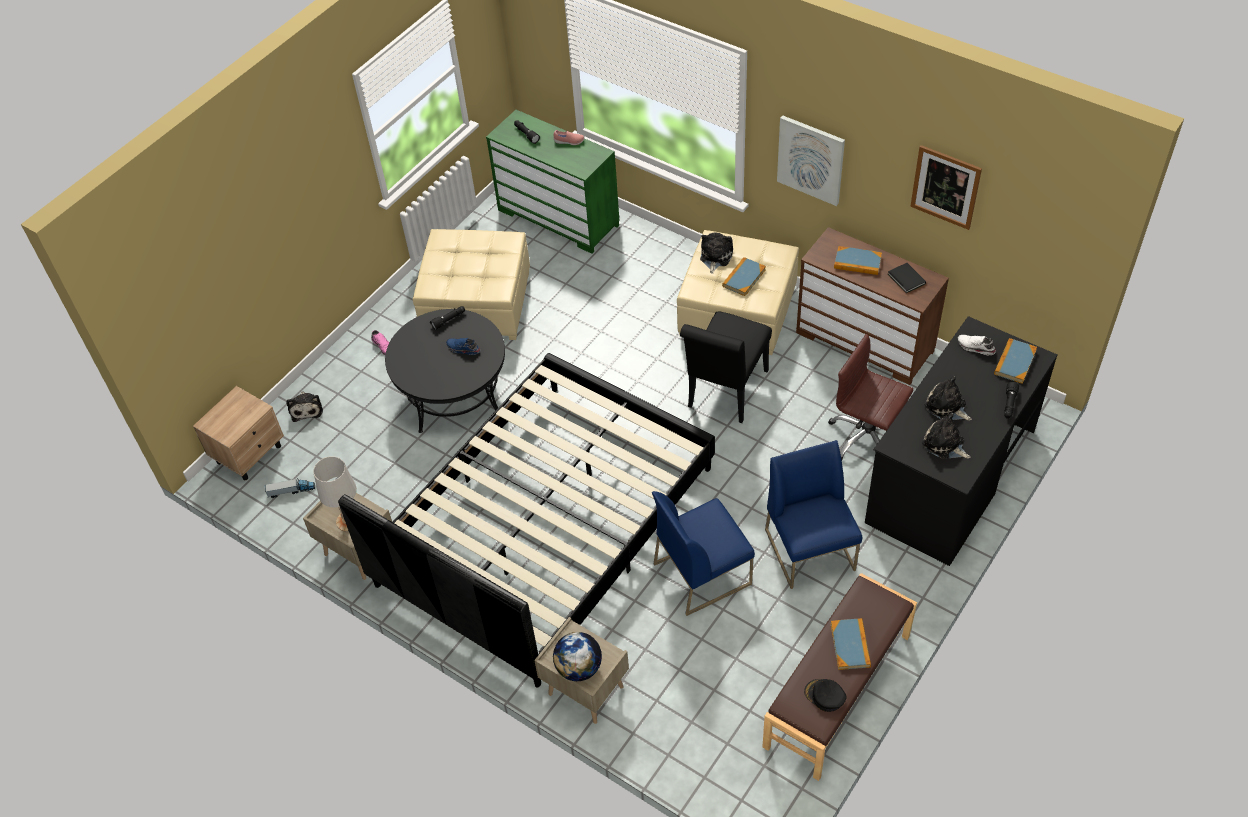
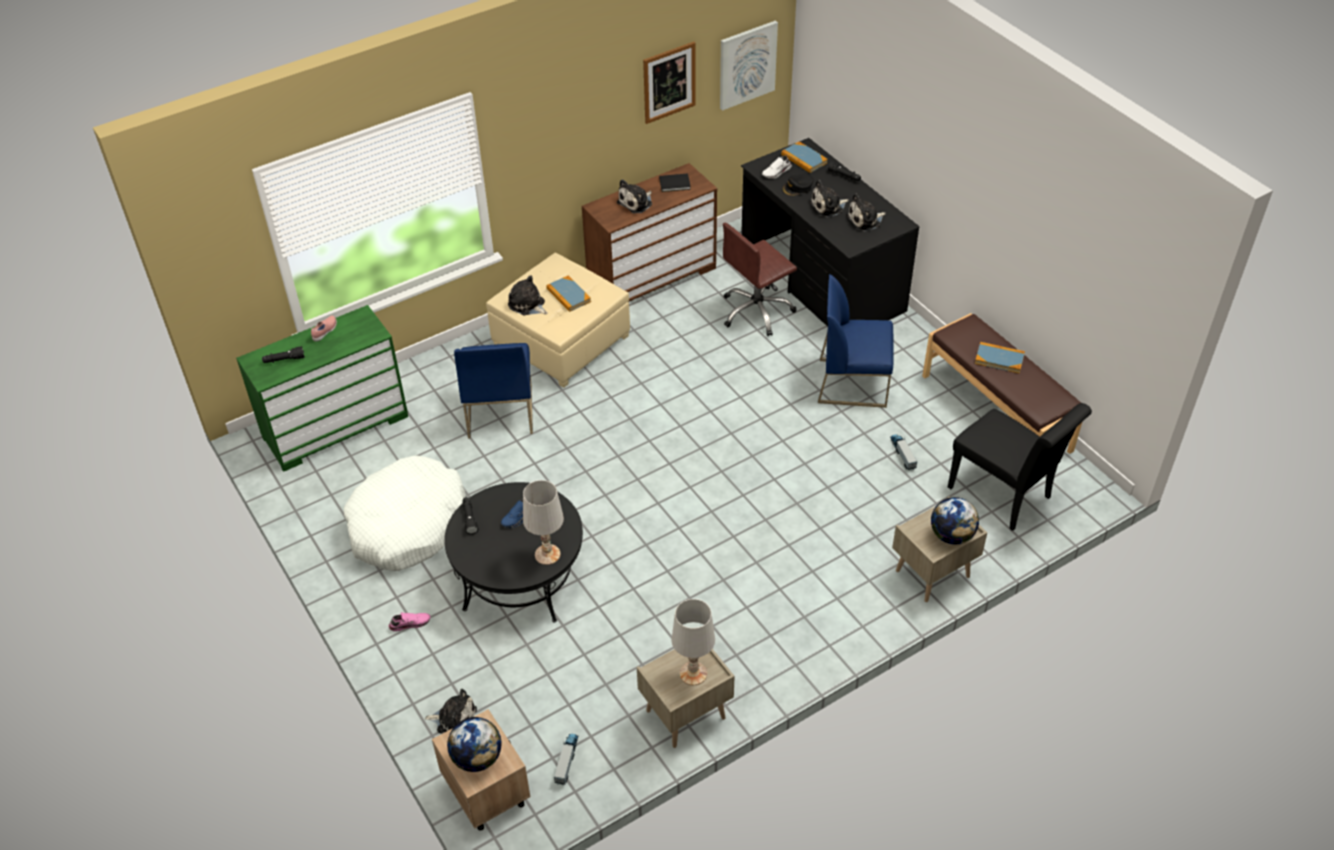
camera: 70 degrees left, 5 degrees down
black bed [338,353,715,687] -> none
beige ottoman [413,229,530,340] -> white dog bed [344,456,465,571]
blue chair [652,491,755,616] -> blue chair moved to [454,343,533,438]
black chair [680,311,772,423] -> black chair moved to [948,403,1092,531]
picture [777,115,845,206] -> picture moved to [720,21,778,111]
black cap [804,679,847,712] -> black cap moved to [782,174,813,196]
book [834,246,882,275] -> plush toy [617,179,652,214]
none -> globe [447,717,501,772]
none -> white table lamp [523,480,564,565]
none -> toy truck [890,434,917,471]

